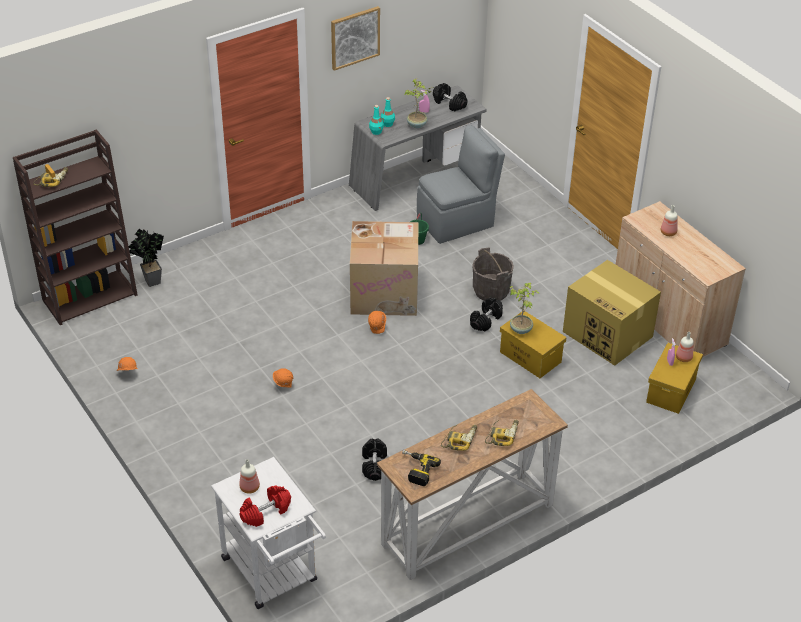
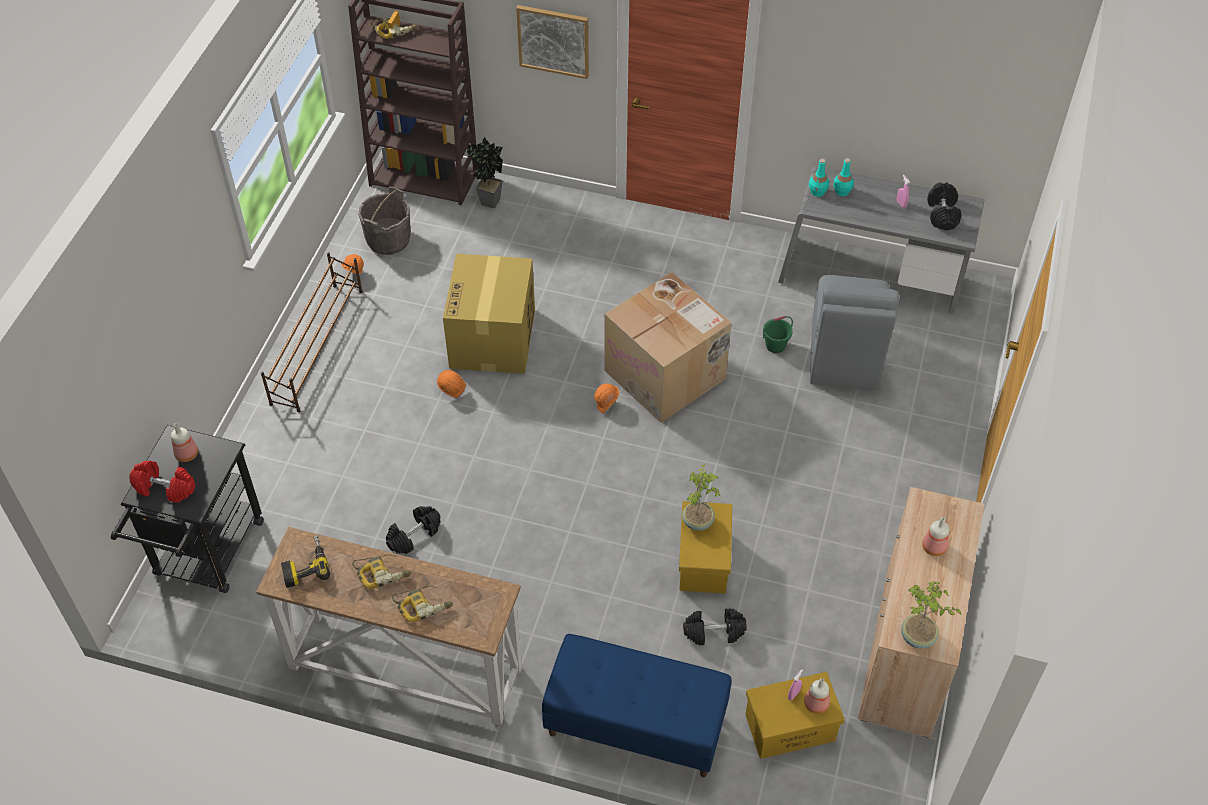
camera: 50 degrees right, 10 degrees up
white cart [211,457,326,609] -> black cart [111,425,264,593]
picture [331,6,380,71] -> picture moved to [516,5,589,79]
potted plant [404,78,431,128] -> potted plant moved to [901,581,961,649]
grey chair [417,125,505,244] -> grey chair turned 75 degrees clockwise [810,275,899,391]
black dumbbell [470,298,503,331] -> black dumbbell moved to [683,608,747,645]
grey bucket [472,247,514,301] -> grey bucket moved to [358,187,411,255]
cardboard box [563,260,661,366] -> cardboard box moved to [443,254,535,374]
none -> brown shoe rack [261,252,363,412]
none -> blue bench [542,634,732,777]

